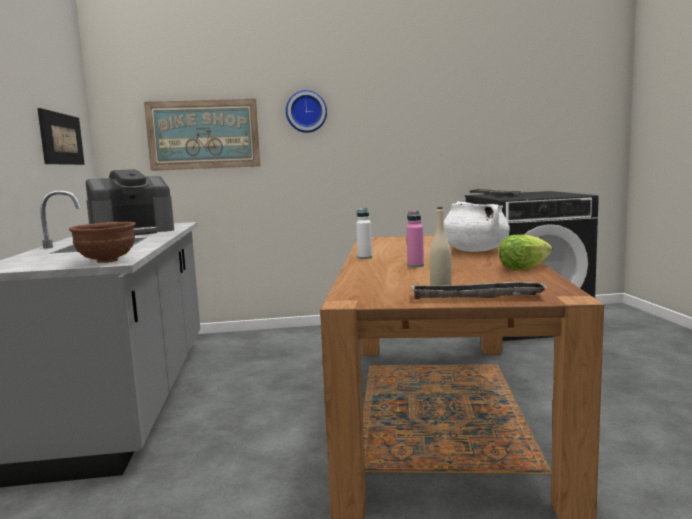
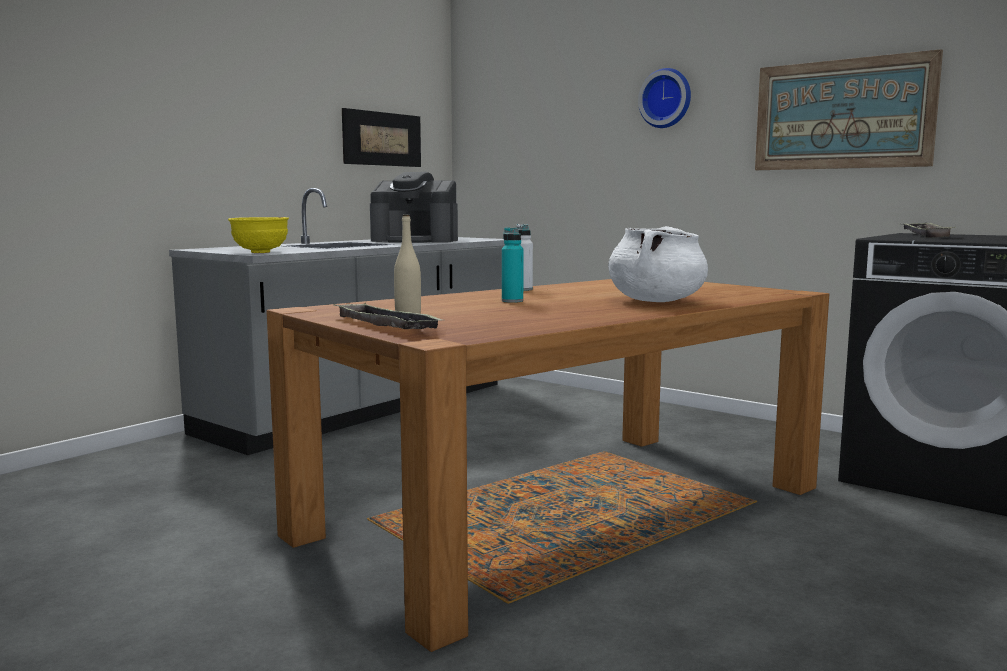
camera: 45 degrees right, 0 degrees up
brown bowl [69,222,136,263] -> yellow bowl [228,217,289,253]
picture [144,99,261,171] -> picture moved to [755,49,943,170]
pink bottle [407,211,424,267] -> turquoise bottle [502,227,524,303]
lettuce [498,234,552,270] -> none

